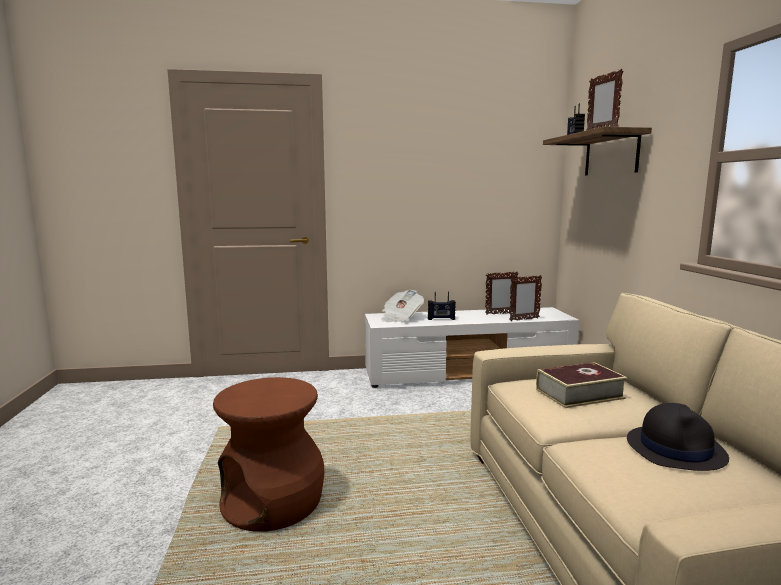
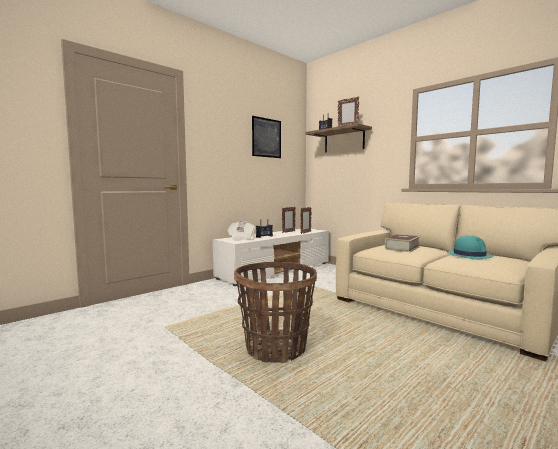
camera: 35 degrees left, 5 degrees down
brown stool [213,377,324,532] -> basket [234,262,317,363]
black hat [627,403,729,471] -> turquoise hat [447,235,494,260]
none -> picture [252,116,281,158]

